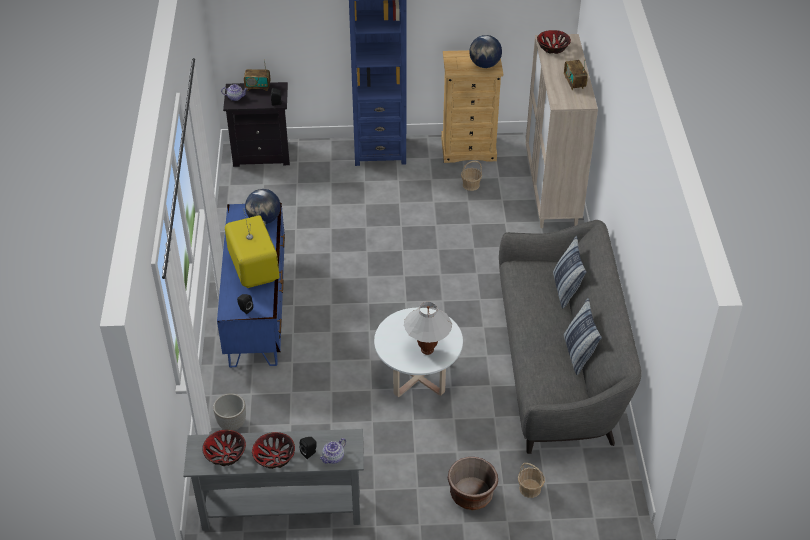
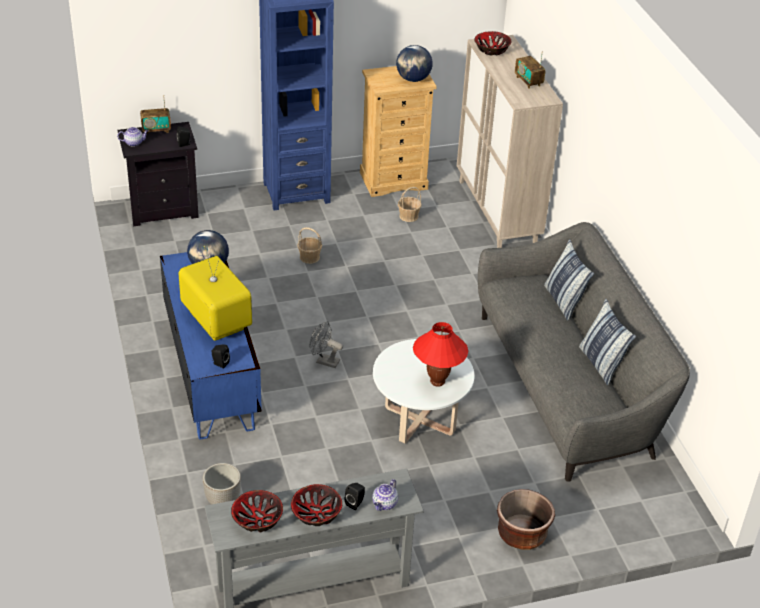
camera: 15 degrees left, 5 degrees down
white table lamp [404,302,452,355] -> red table lamp [413,322,468,387]
basket [518,463,545,498] -> basket moved to [297,227,322,264]
none -> grey fan [309,321,343,368]

